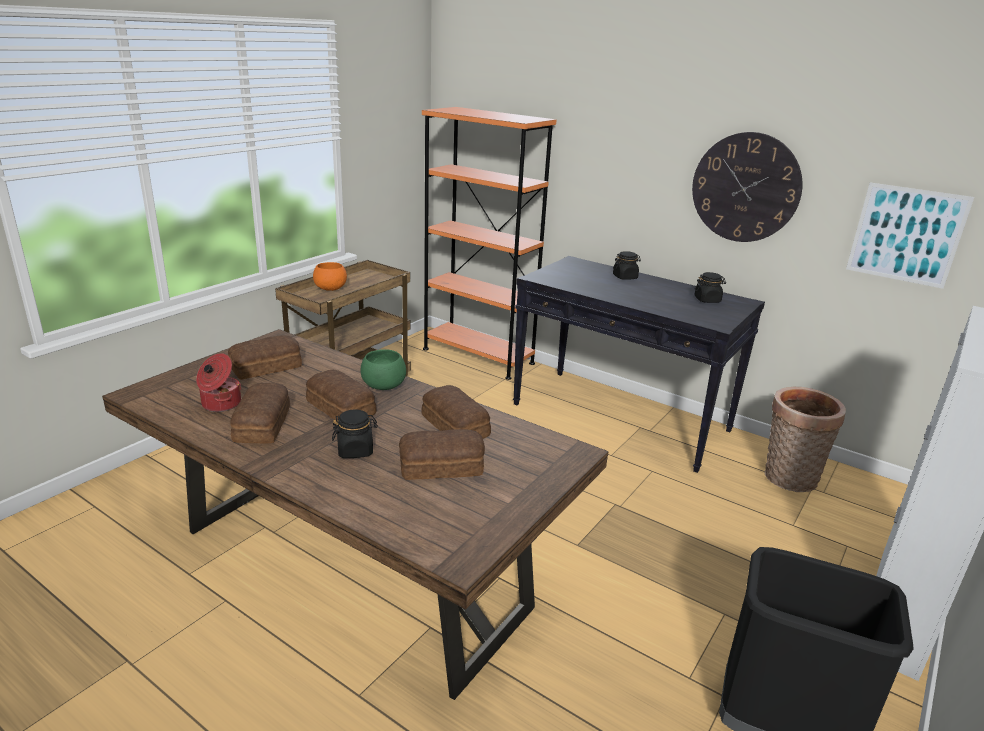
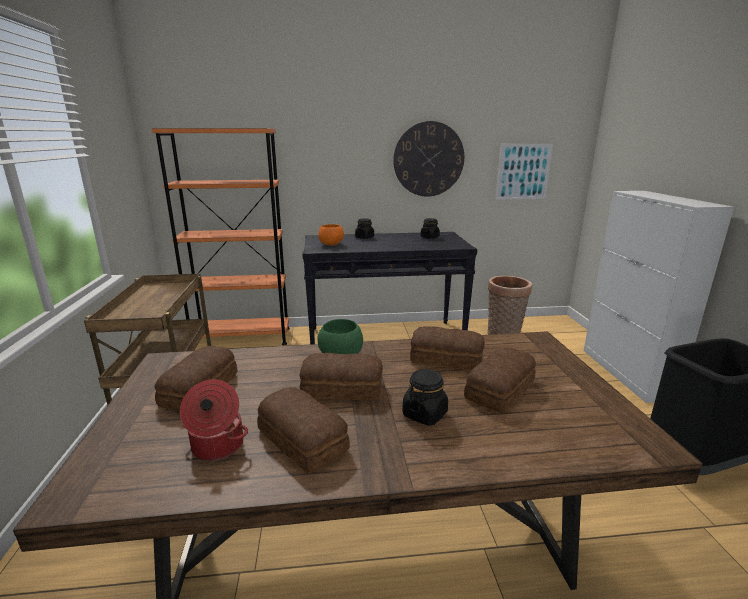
camera: 40 degrees left, 5 degrees down
orange bowl [313,262,347,291] -> orange bowl moved to [318,224,344,245]

